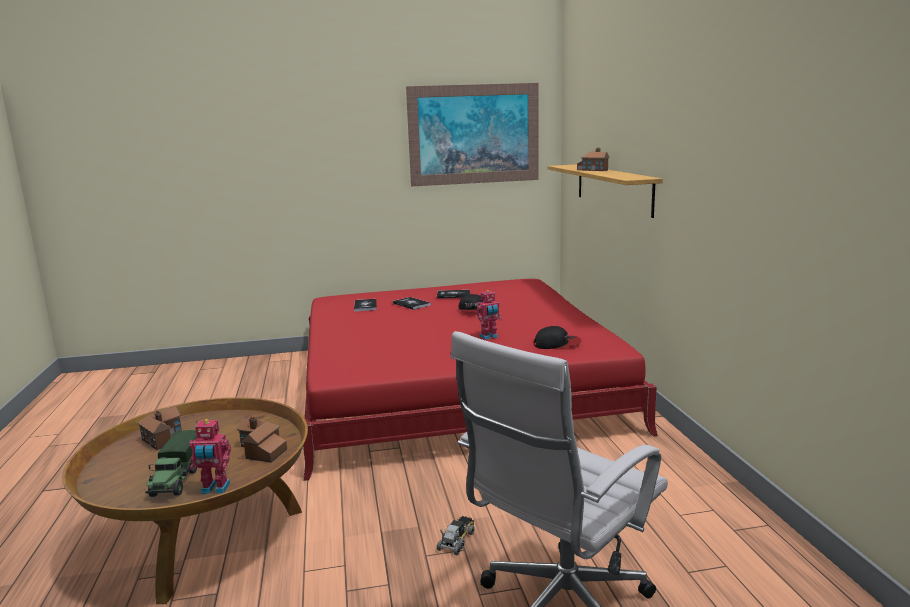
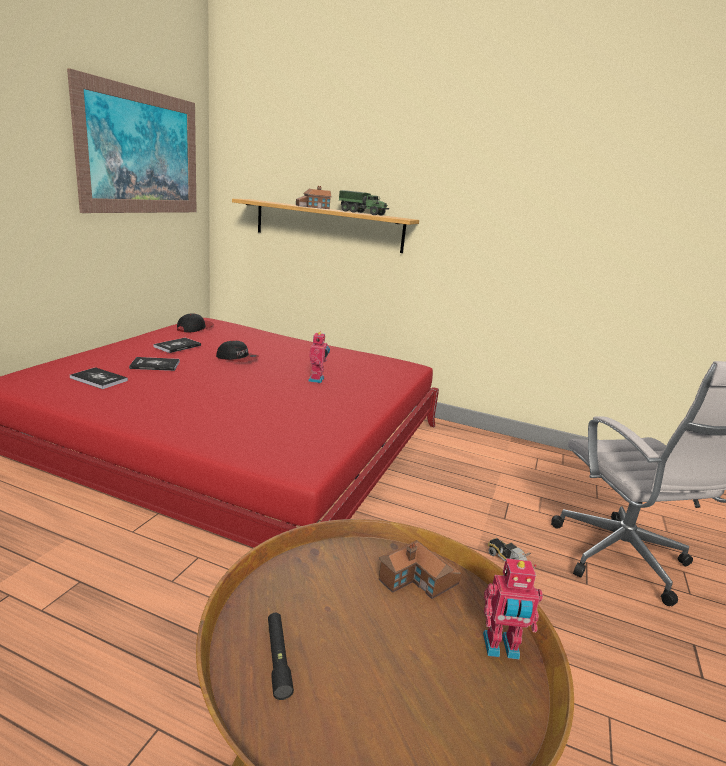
camera: 60 degrees left, 5 degrees up
toy house [137,406,182,450] -> black flashlight [268,613,294,700]
toy truck [145,430,197,497] -> toy truck moved to [339,190,389,215]
toy robot [189,419,231,494] -> toy robot turned 60 degrees clockwise [483,558,543,660]
cap [534,326,581,349] -> cap moved to [177,313,214,332]

